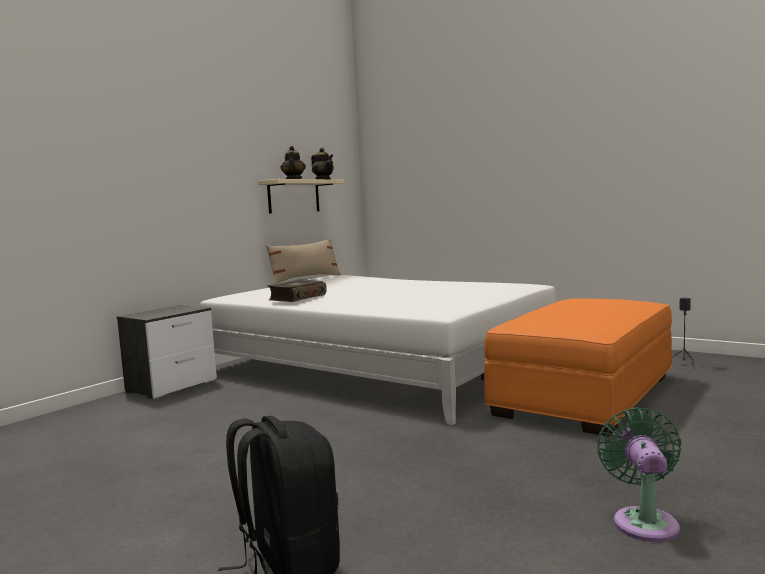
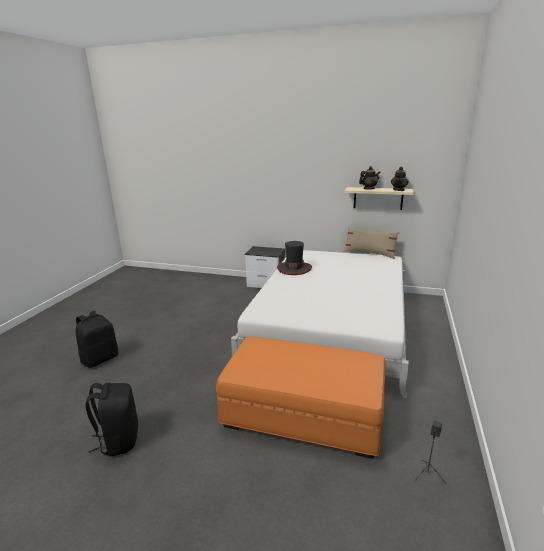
camera: 70 degrees right, 15 degrees up
book [268,279,327,302] -> hat [277,241,312,275]
green fan [597,407,682,542] -> black backpack [85,383,138,456]

